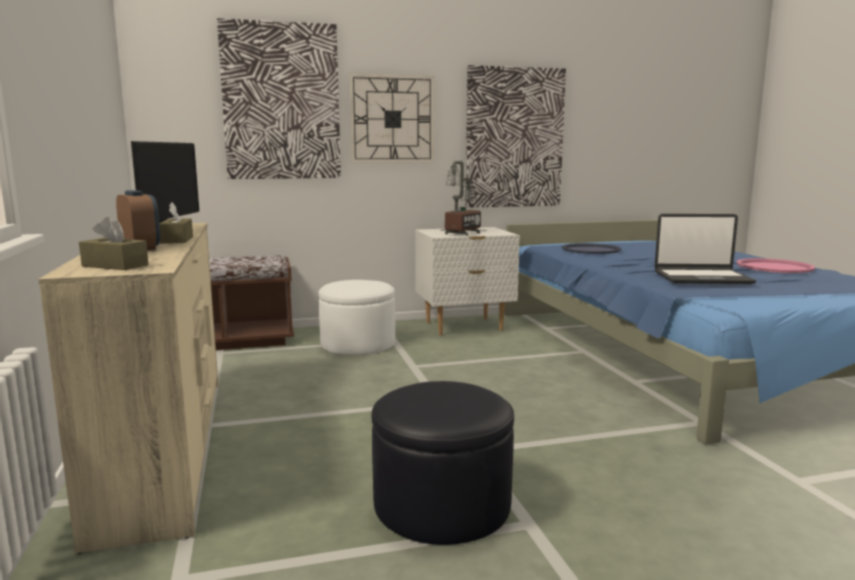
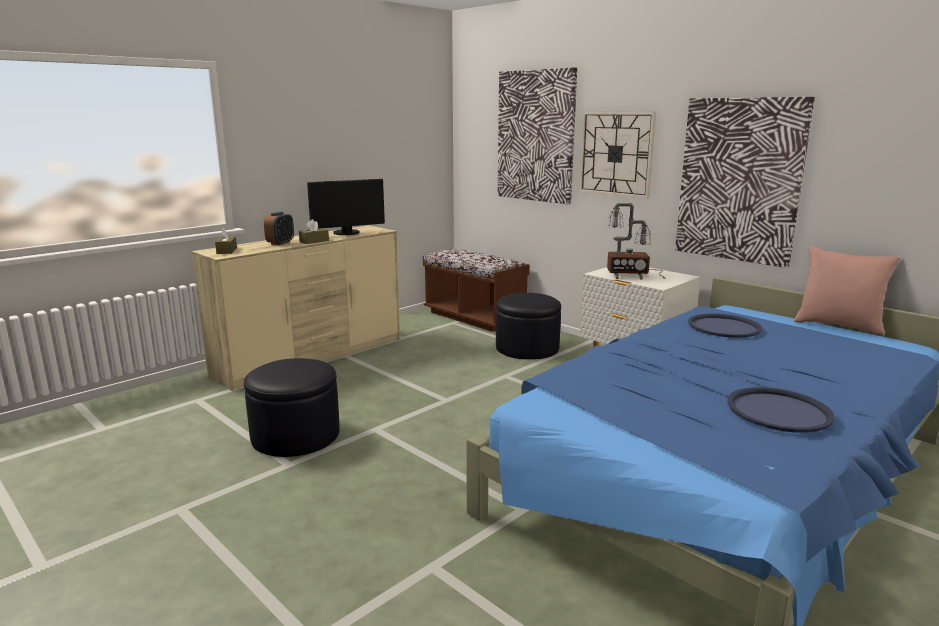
camera: 60 degrees right, 5 degrees up
white ottoman [319,280,395,355] -> black ottoman [496,293,561,359]
laptop [654,214,756,284] -> none
pink tray [737,258,815,273] -> blue tray [727,387,835,433]
none -> pink pillow [794,246,900,336]

